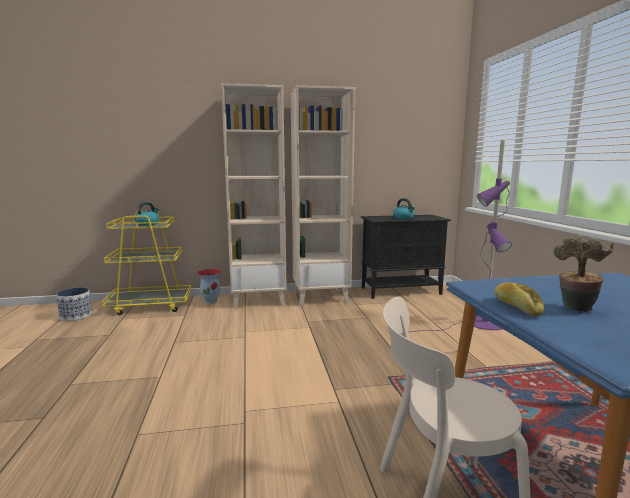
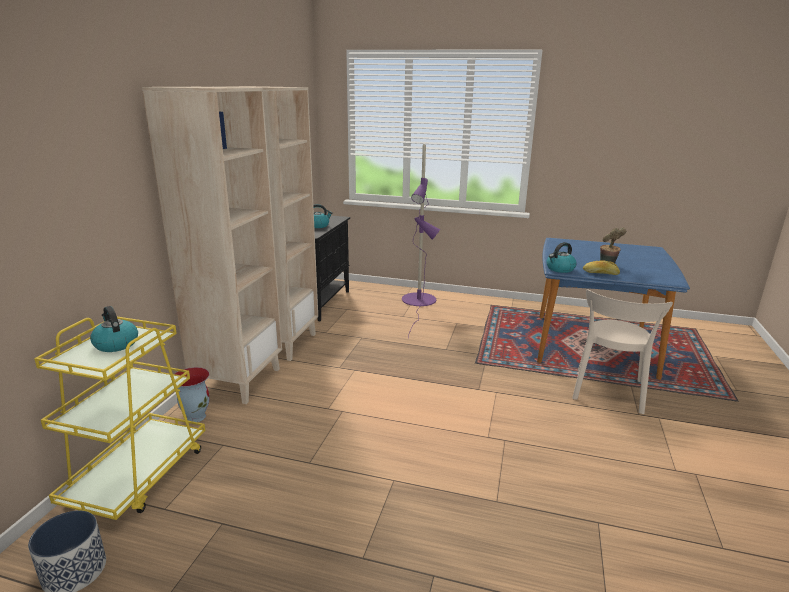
camera: 65 degrees left, 10 degrees up
none -> kettle [546,242,577,273]

